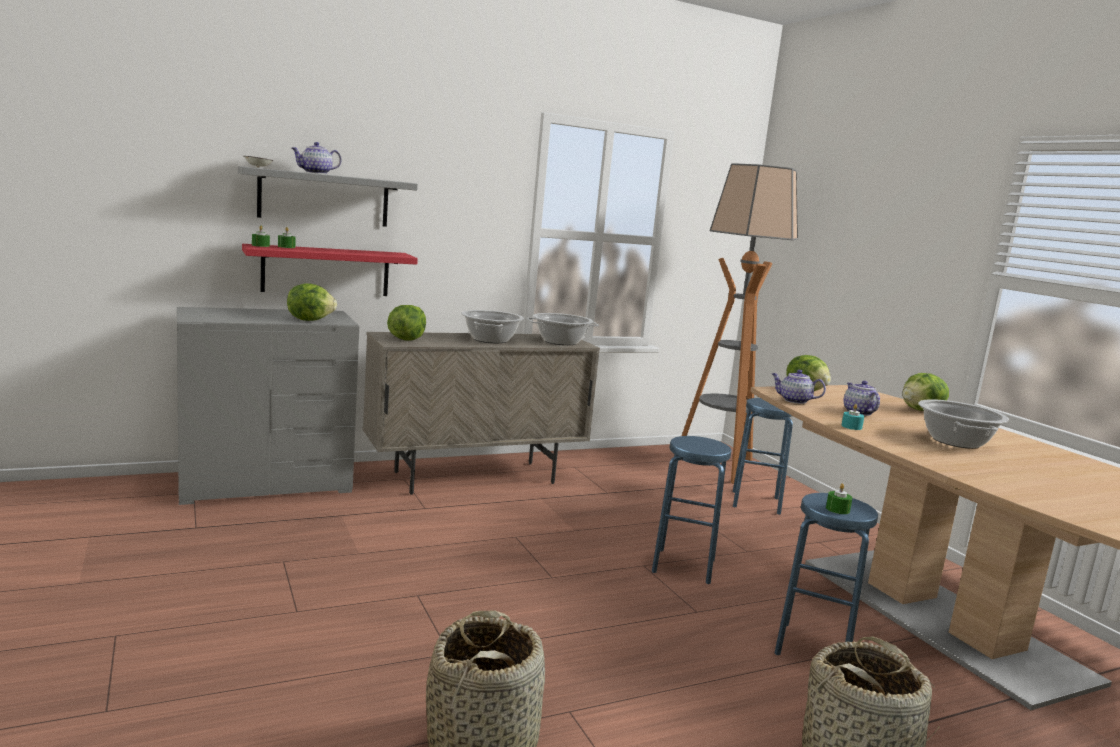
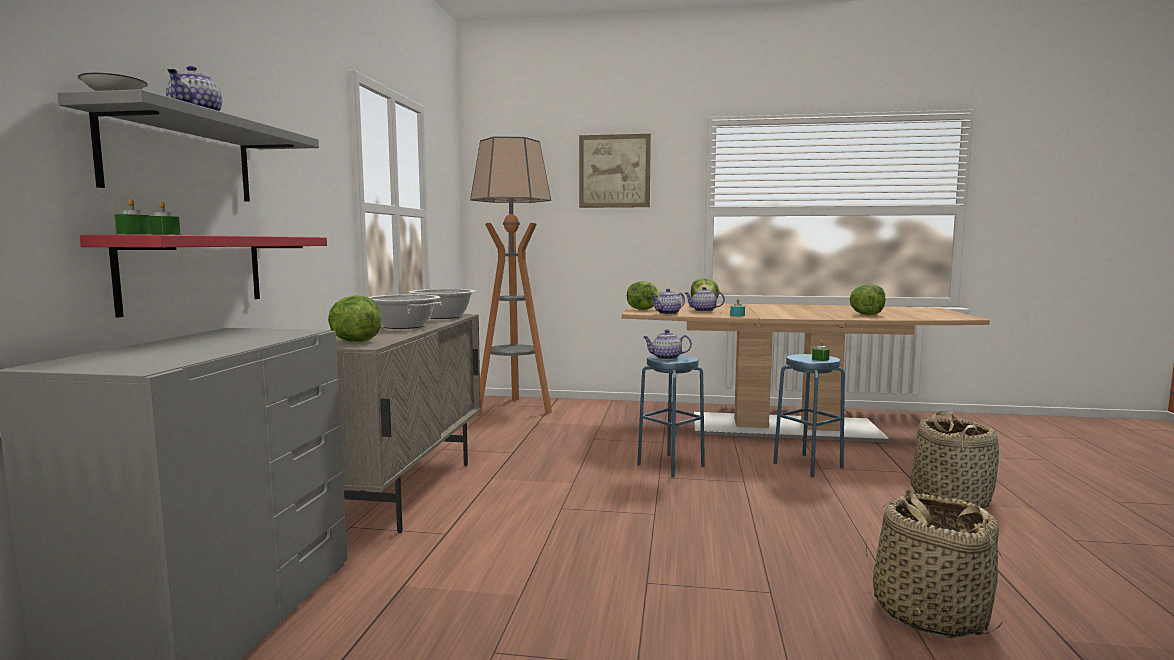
camera: 55 degrees left, 5 degrees down
lettuce [287,283,337,321] -> lettuce moved to [850,284,885,315]
blue stool [733,398,793,515] -> none
cooking pot [918,399,1009,449] -> none
none -> picture [579,134,651,208]
none -> teapot [643,329,692,360]

